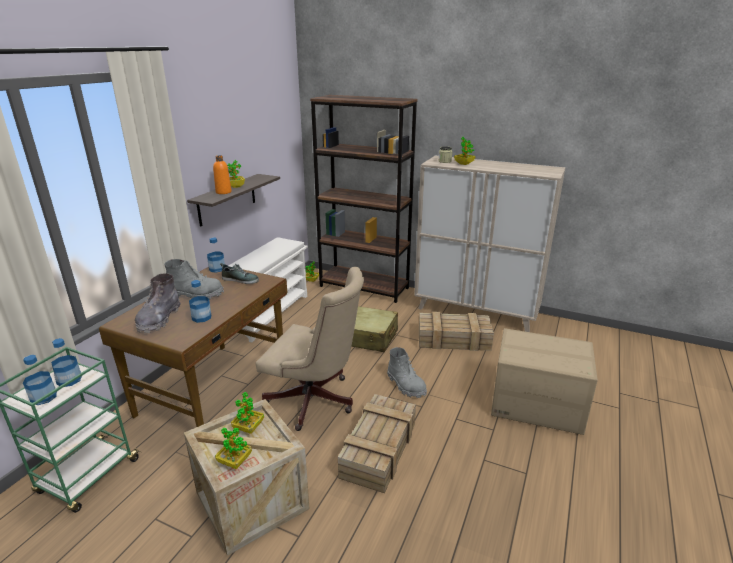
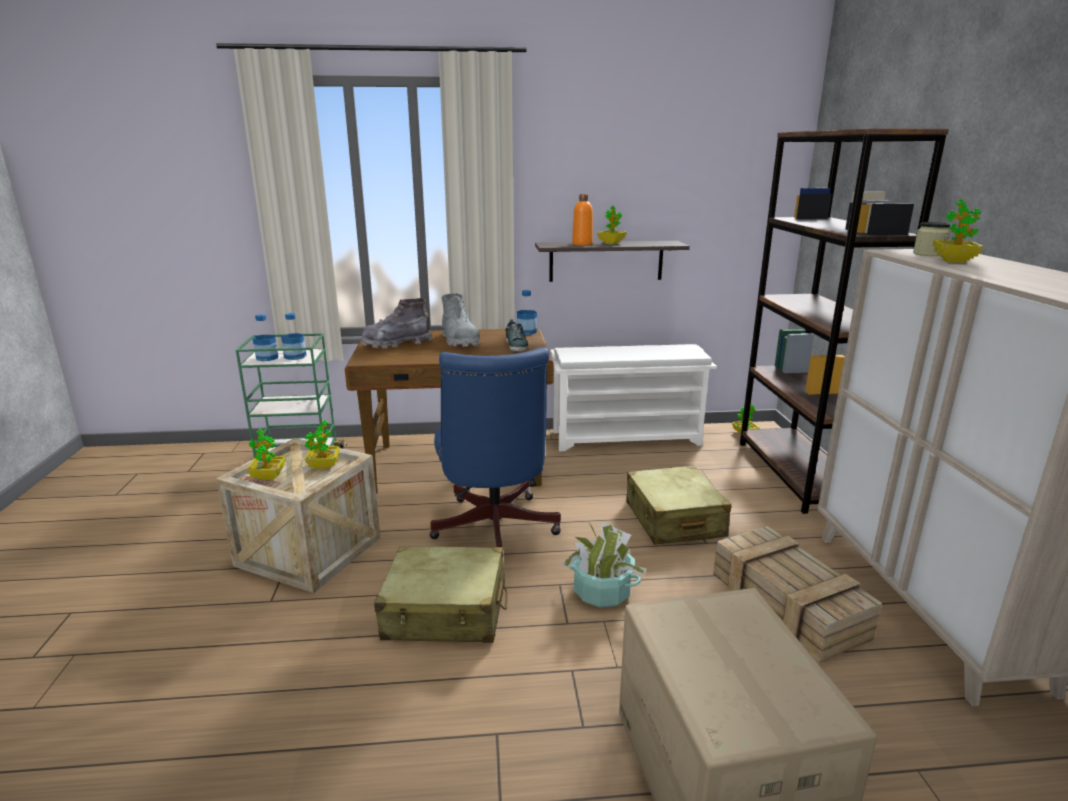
camera: 60 degrees right, 5 degrees down
bottle [189,280,211,323] -> none
beige office chair [256,267,364,431] -> blue office chair [429,347,561,547]
crate [338,394,416,493] -> beige suitcase [374,546,507,643]
grey boot [387,347,427,398] -> potted plant [561,521,646,608]

